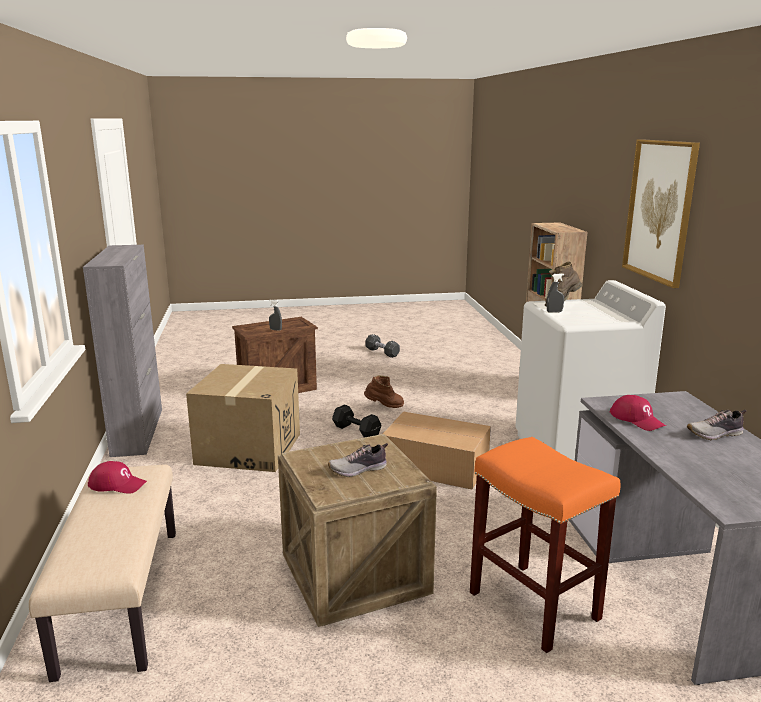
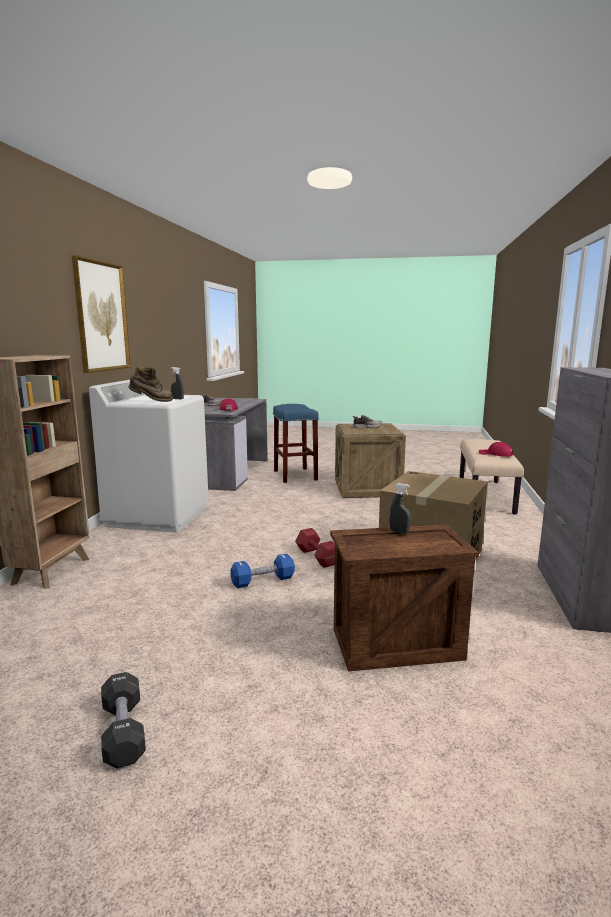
camera: 160 degrees left, 5 degrees down
black dumbbell [332,404,381,438] -> red dumbbell [295,528,335,568]
brown boot [364,375,404,408] -> blue dumbbell [230,554,295,588]
cardboard box [382,412,491,490] -> none
orange stool [470,437,620,653] -> blue stool [273,404,319,483]

